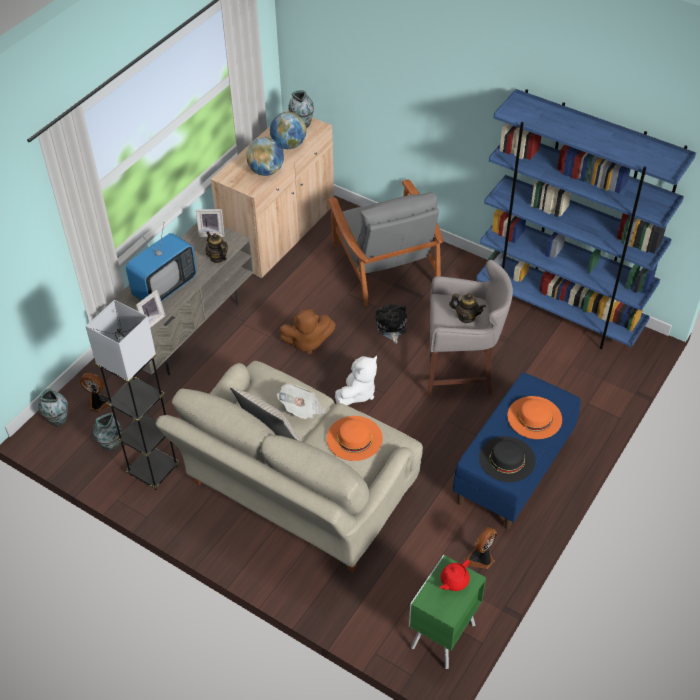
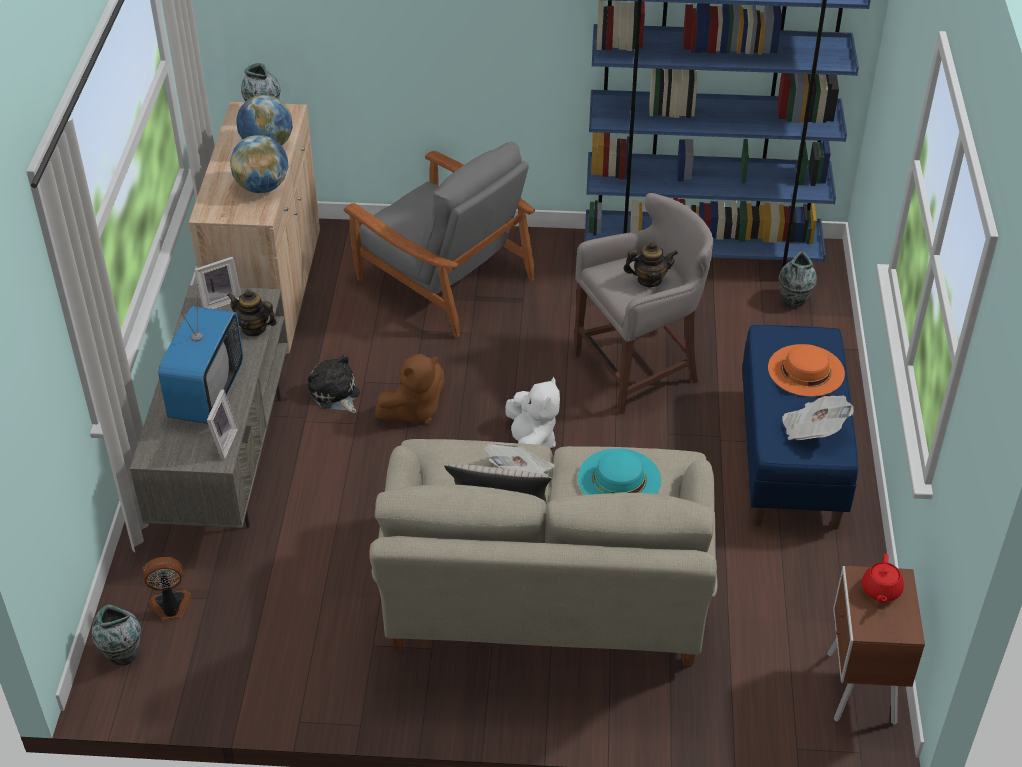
camera: 30 degrees left, 5 degrees down
grey floor lamp [86,299,179,490] -> none
vase [92,413,122,451] -> vase moved to [779,251,817,308]
orange hat [327,416,383,461] -> turquoise hat [578,448,661,495]
plush toy [376,304,407,344] -> plush toy moved to [308,354,360,413]
green nightstand [409,555,486,669] -> brown nightstand [827,566,925,725]
fan [465,527,497,569] -> none
black hat [479,436,536,482] -> newspaper [782,395,854,440]

